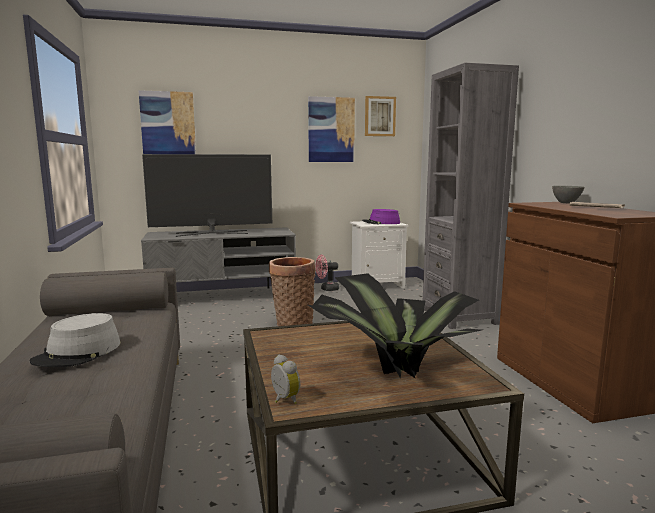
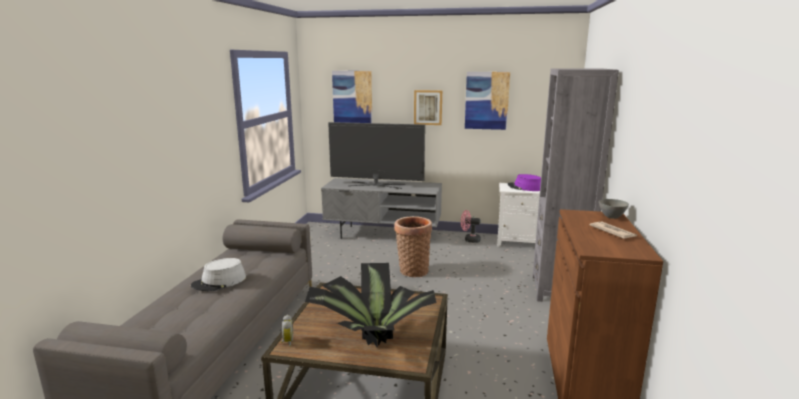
camera: 25 degrees right, 5 degrees up
picture [365,96,396,136] -> picture moved to [414,90,442,125]

